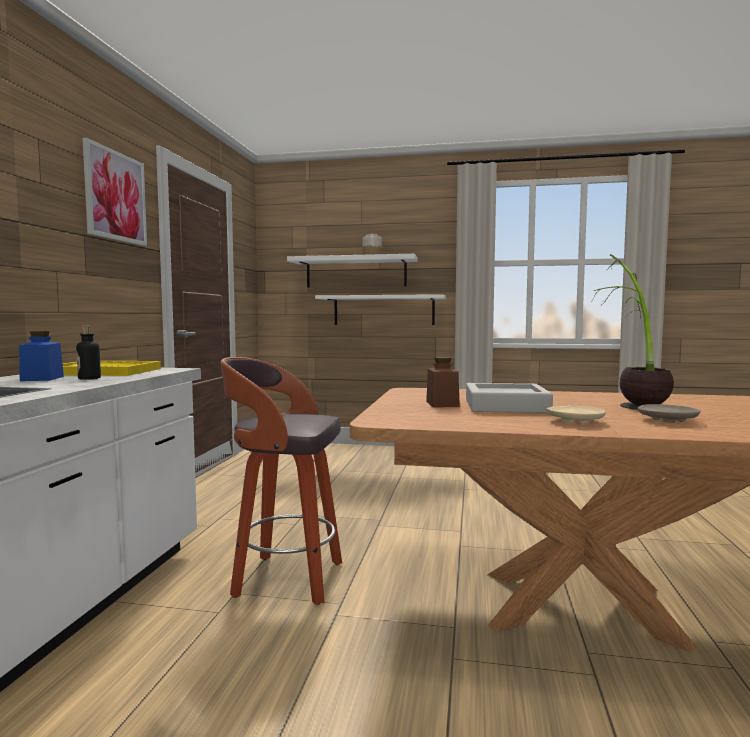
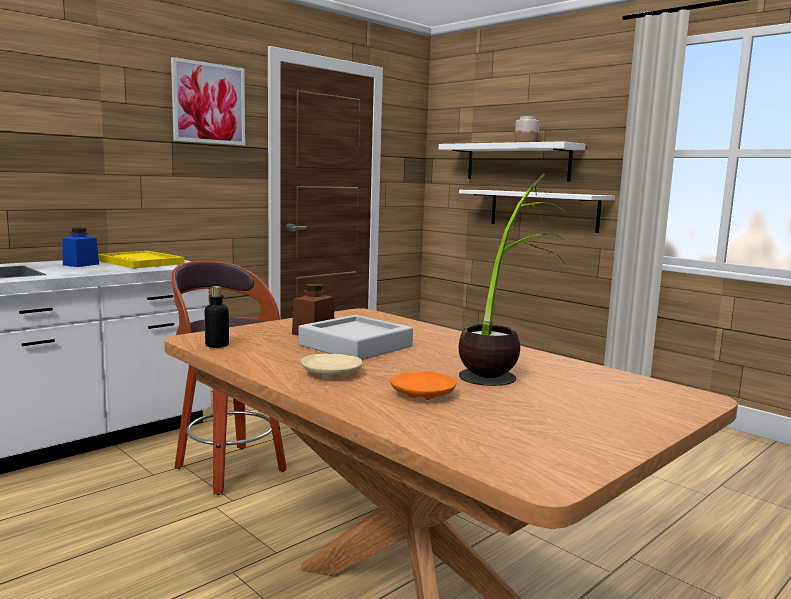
camera: 35 degrees right, 5 degrees up
bottle [76,326,101,380] -> bottle moved to [205,286,229,348]
beige plate [637,404,701,423] -> orange plate [390,371,456,400]

